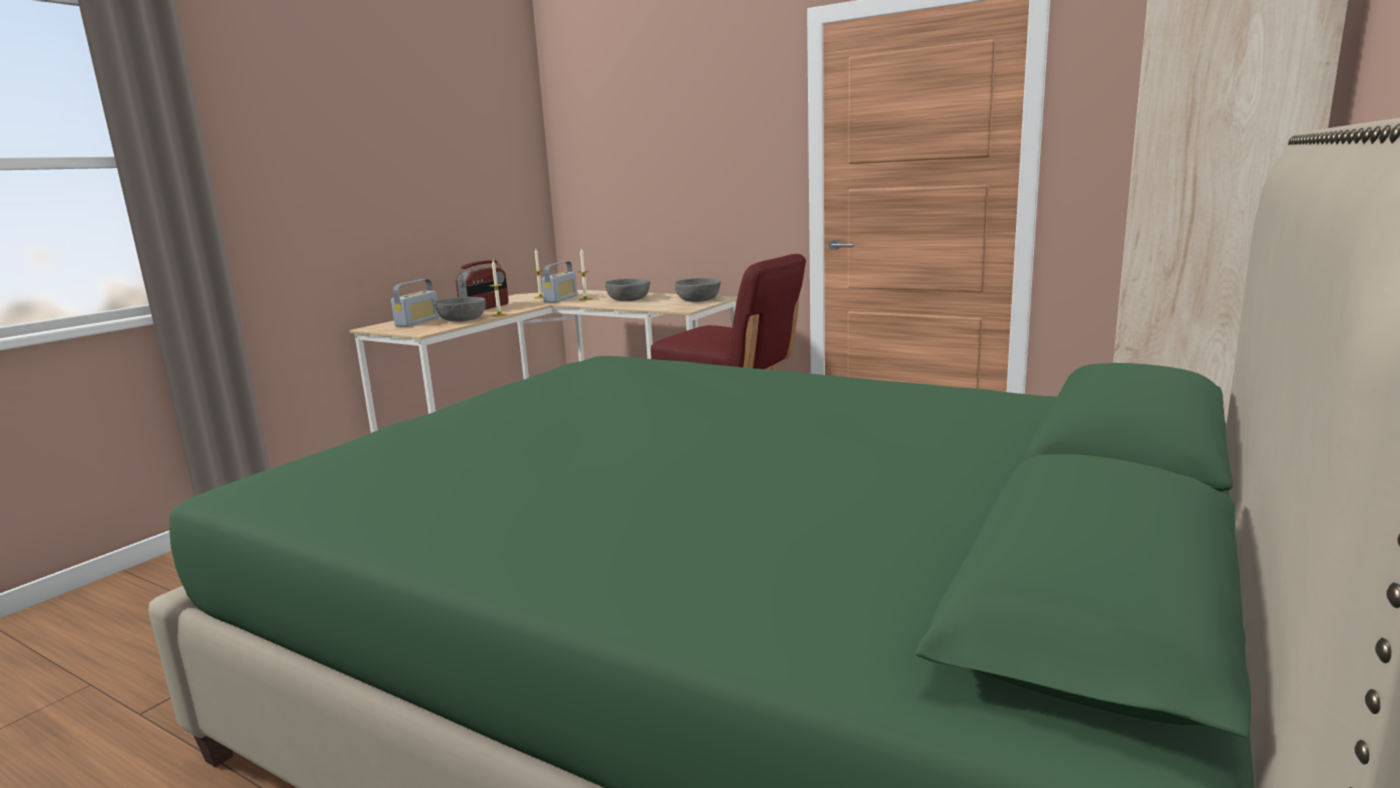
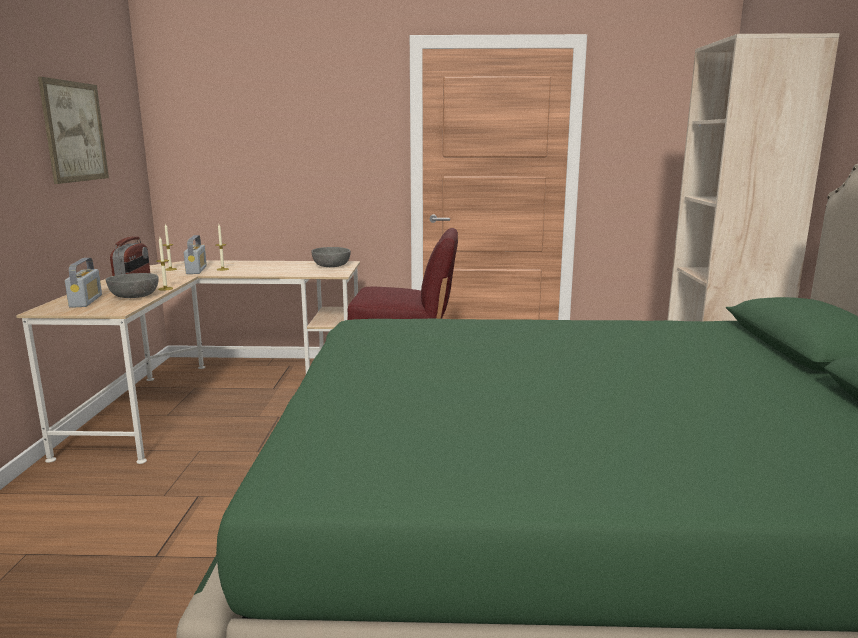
camera: 30 degrees left, 0 degrees up
grey bowl [605,279,650,301] -> none
none -> picture [38,77,109,184]

